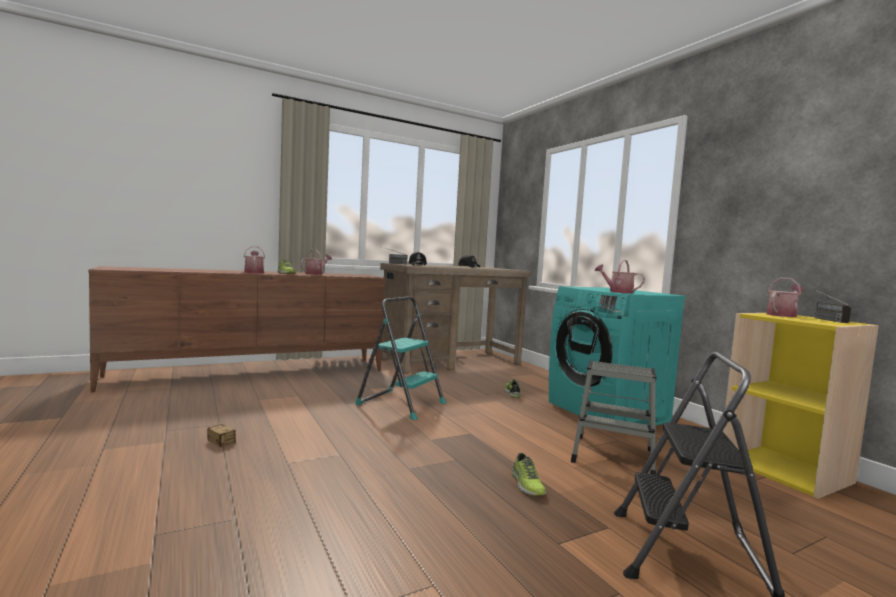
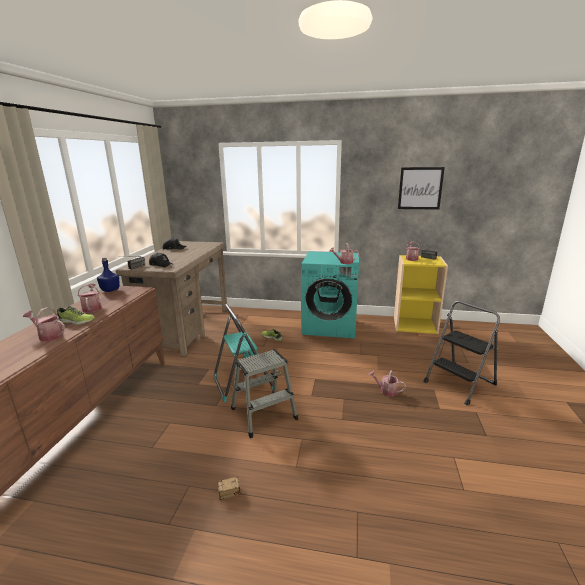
camera: 50 degrees left, 15 degrees up
shoe [512,453,546,496] -> watering can [368,370,406,397]
grey step ladder [571,360,656,475] -> grey step ladder moved to [231,349,298,438]
none -> blue bottle [97,257,120,292]
none -> picture [398,167,445,210]

